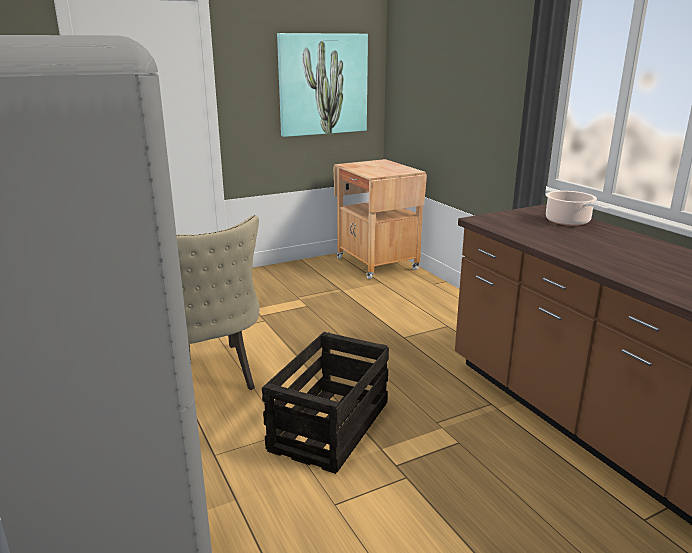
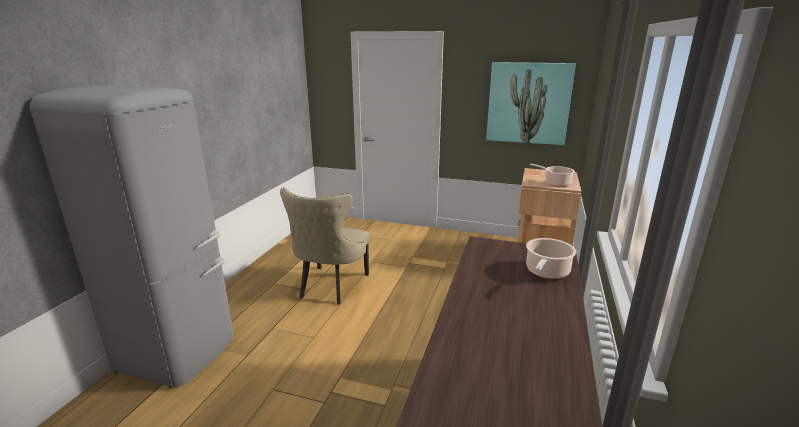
camera: 45 degrees right, 0 degrees up
crate [262,332,389,474] -> none
none -> cooking pot [530,164,575,187]

